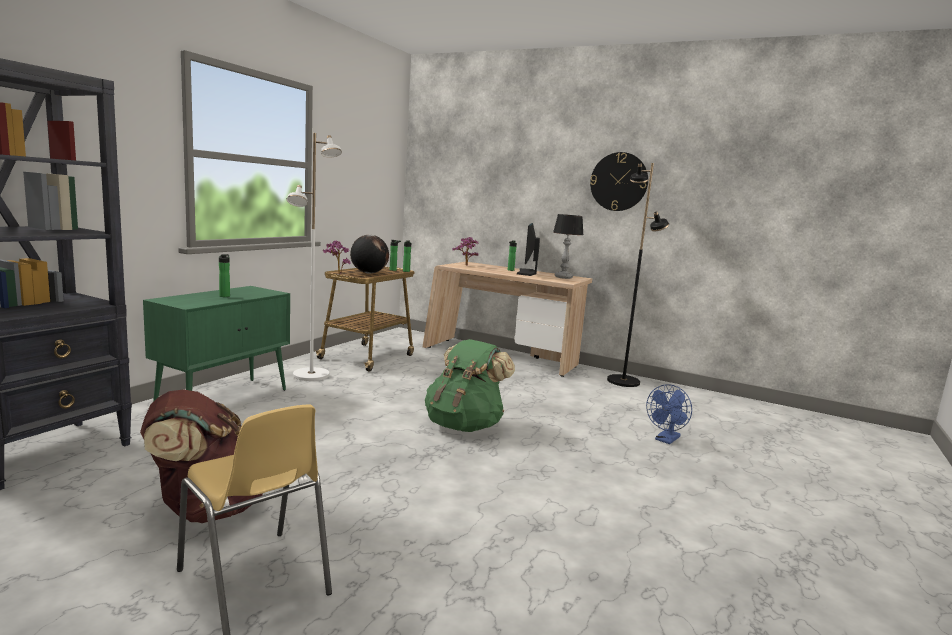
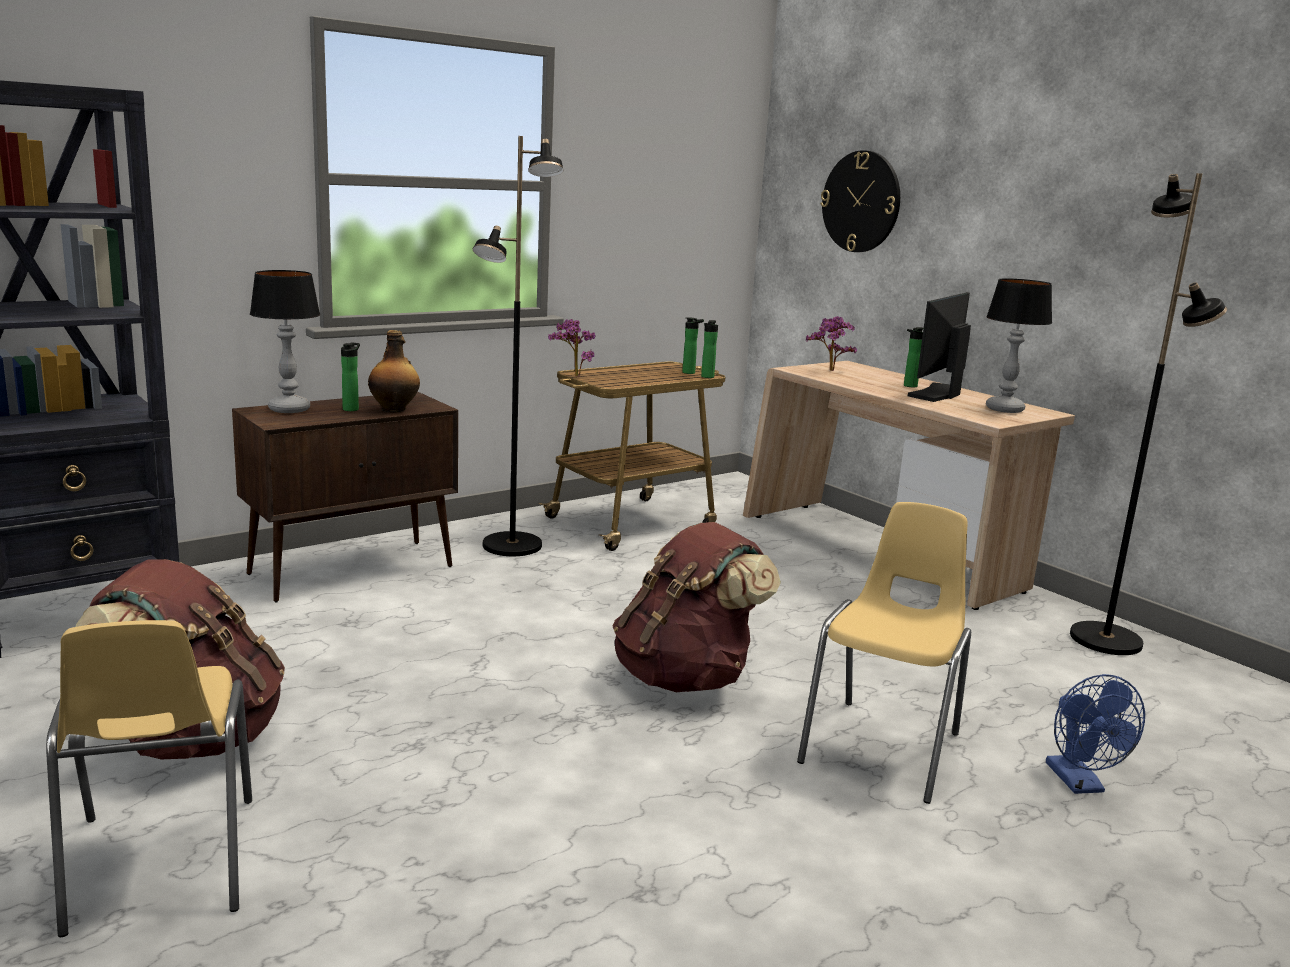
camera: 25 degrees right, 5 degrees up
green cabinet [143,286,290,402] -> brown cabinet [232,392,458,603]
white floor lamp [286,133,342,381] -> black floor lamp [473,136,564,556]
globe [350,235,389,274] -> none
green backpack [425,339,515,432] -> brown backpack [612,522,781,692]
wall clock [590,152,648,211] -> wall clock moved to [820,150,900,252]
blue fan [646,384,692,444] -> blue fan turned 75 degrees counterclockwise [1046,674,1145,794]
none -> table lamp [250,270,320,413]
none -> bottle [368,330,420,413]
none -> yellow chair [797,502,971,804]

